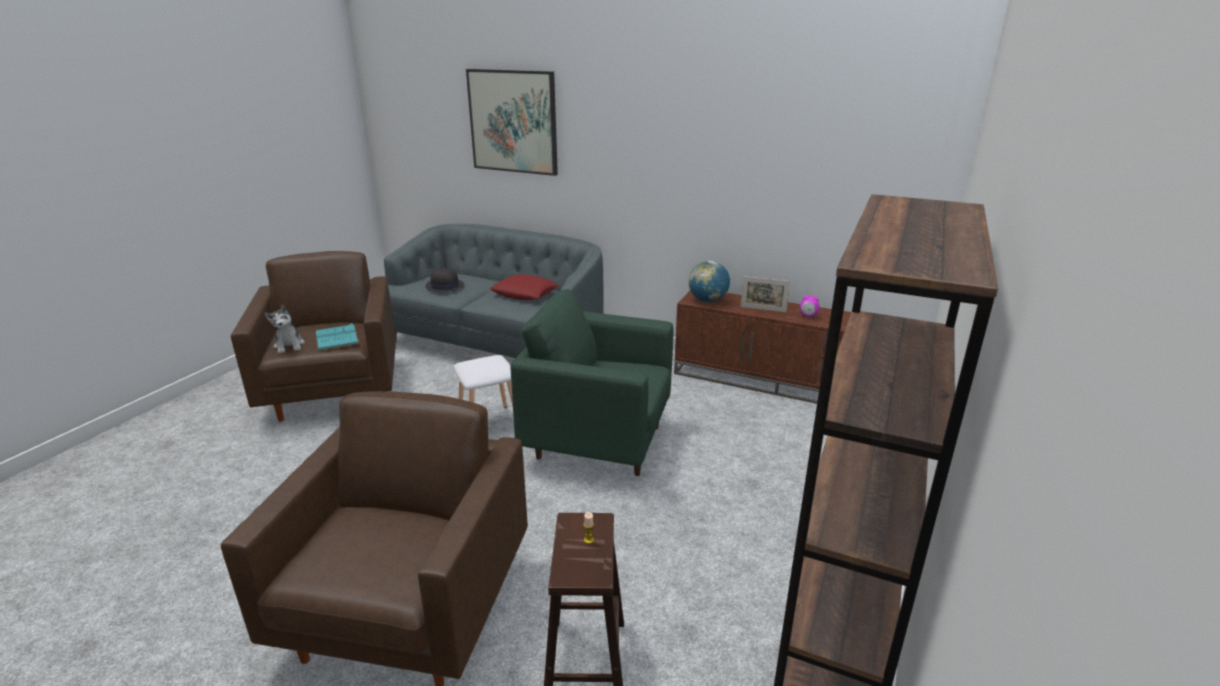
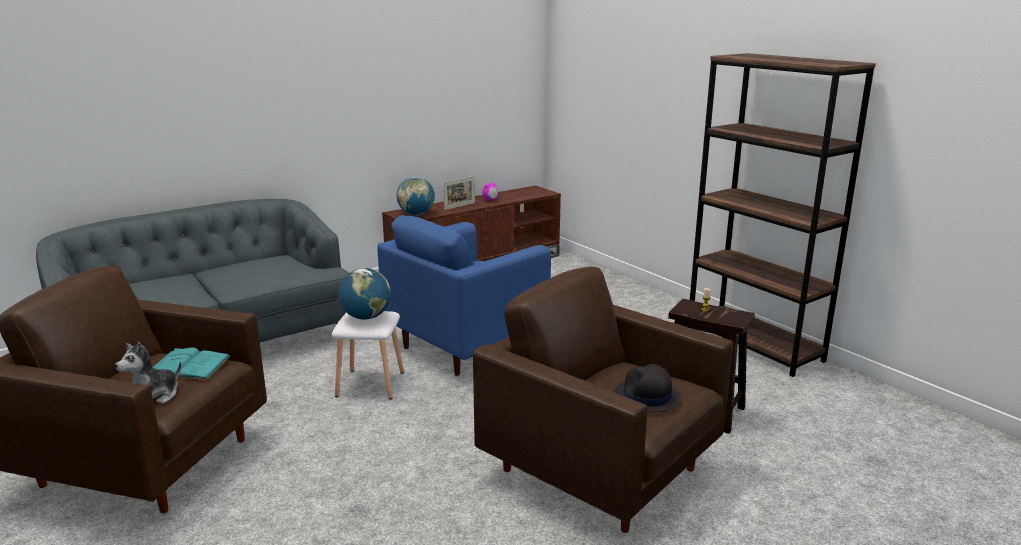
camera: 60 degrees left, 5 degrees down
plush toy [264,305,305,354] -> plush toy turned 120 degrees clockwise [115,341,182,404]
black hat [425,267,464,292] -> black hat moved to [614,364,681,412]
picture [466,69,558,176] -> none
red pillow [490,275,559,300] -> none
green armchair [510,289,674,476] -> blue armchair [377,215,551,376]
none -> globe [338,268,391,320]

